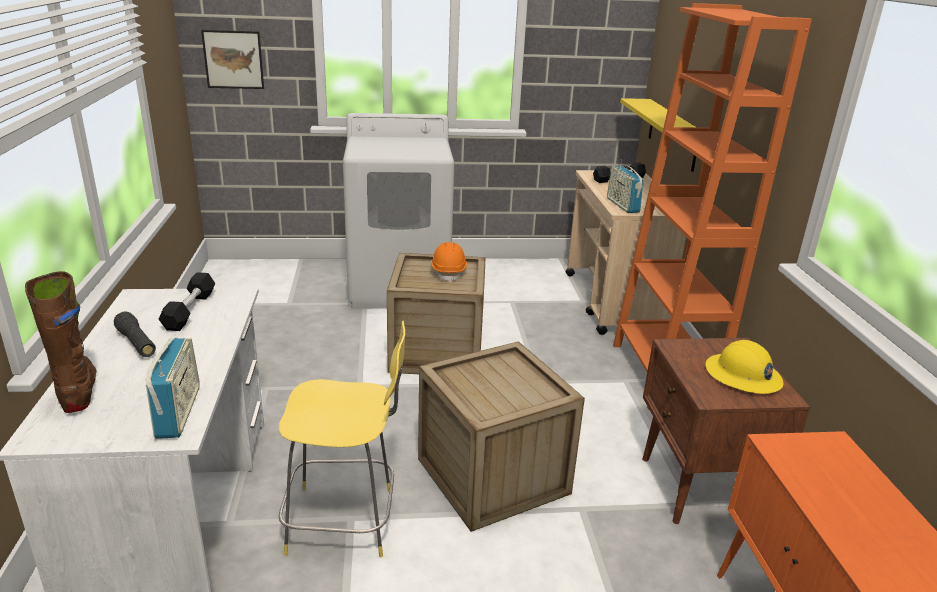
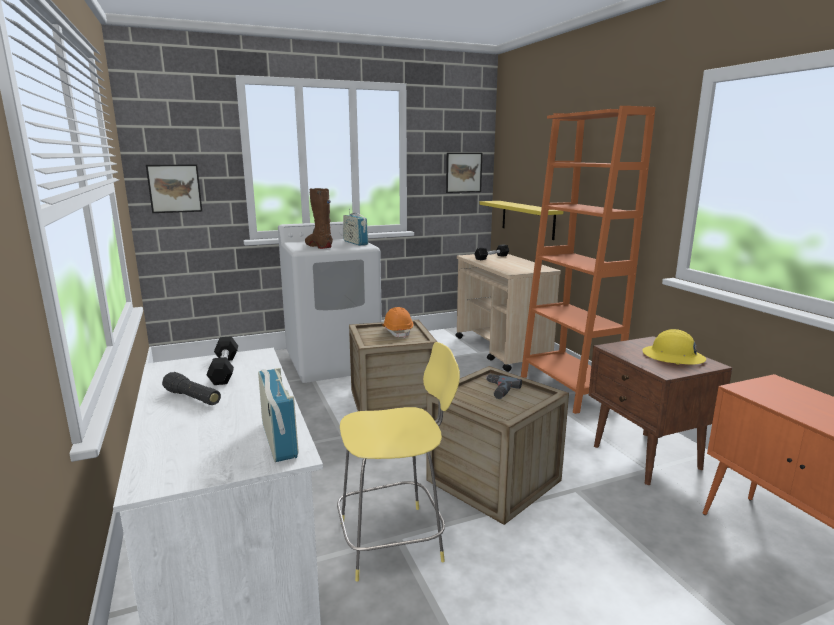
camera: 15 degrees left, 10 degrees down
brown boot [25,271,97,413] -> brown boot moved to [305,188,333,249]
radio [607,159,644,213] -> radio moved to [343,209,368,246]
none -> picture [446,153,482,193]
none -> power drill [486,374,522,399]

